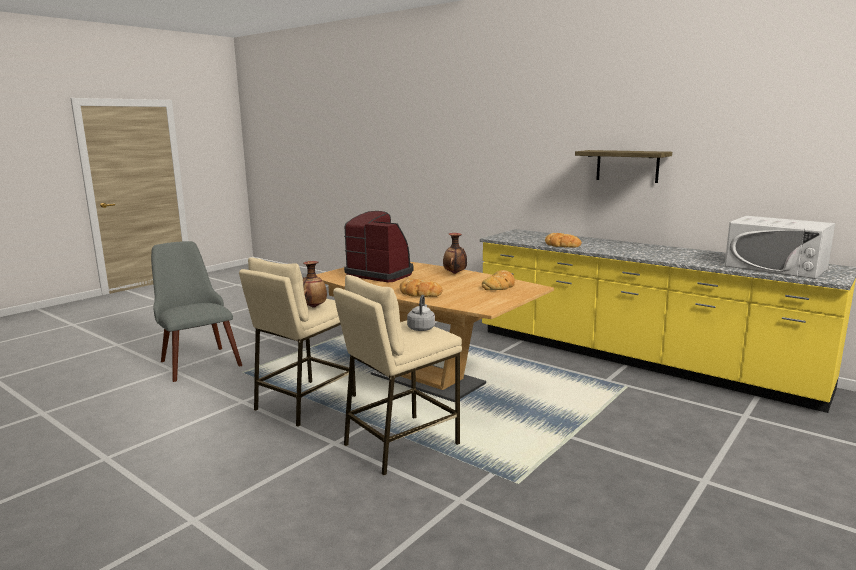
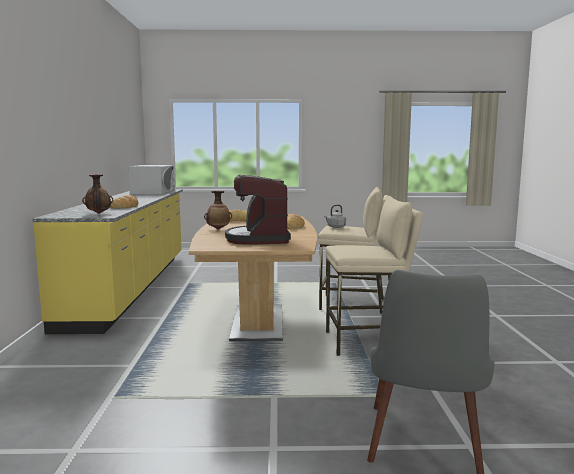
camera: 130 degrees left, 5 degrees down
vase [303,261,327,308] -> vase moved to [82,174,113,214]
shelf [575,150,672,183] -> none

